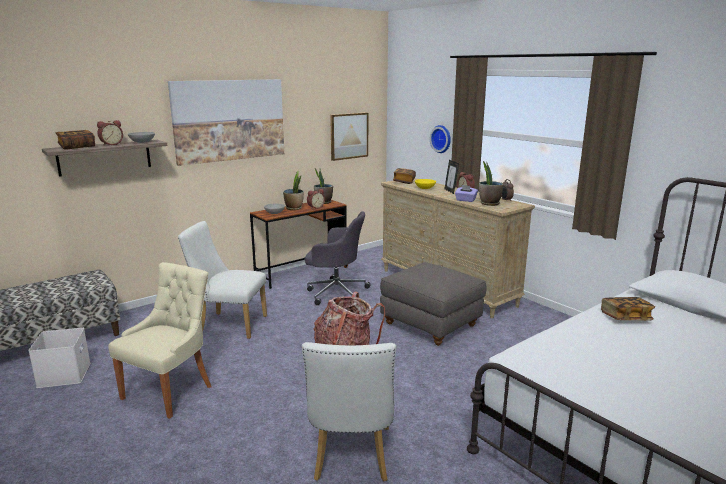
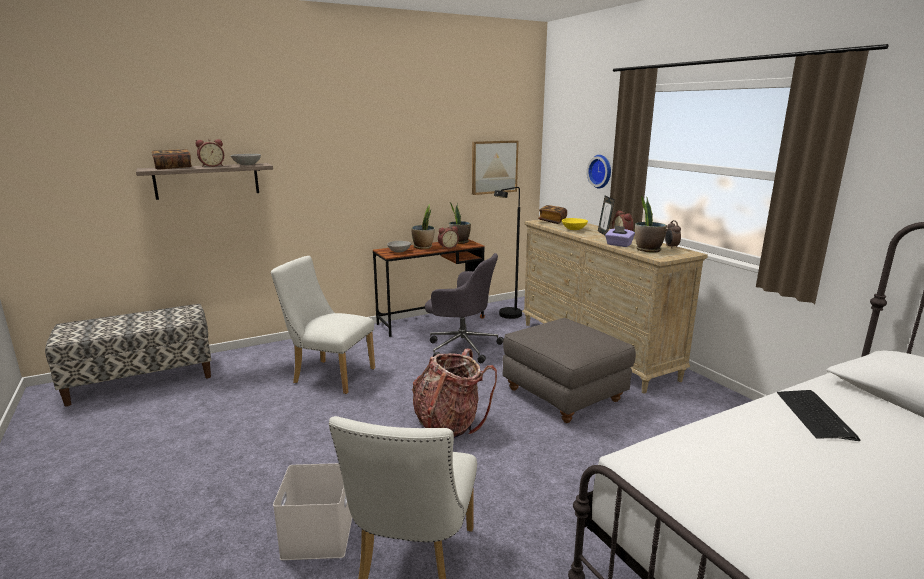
camera: 10 degrees right, 0 degrees up
white storage box [28,328,91,388] -> white storage box moved to [273,463,352,560]
beige chair [108,262,211,419] -> none
picture [168,79,284,166] -> none
book [601,297,655,321] -> keyboard [777,390,860,441]
none -> black floor lamp [494,187,522,319]

